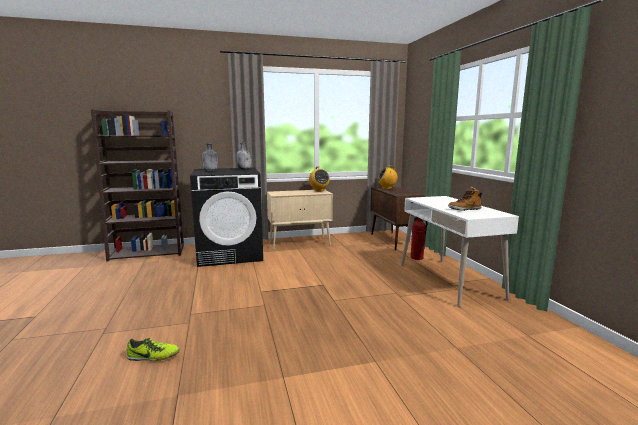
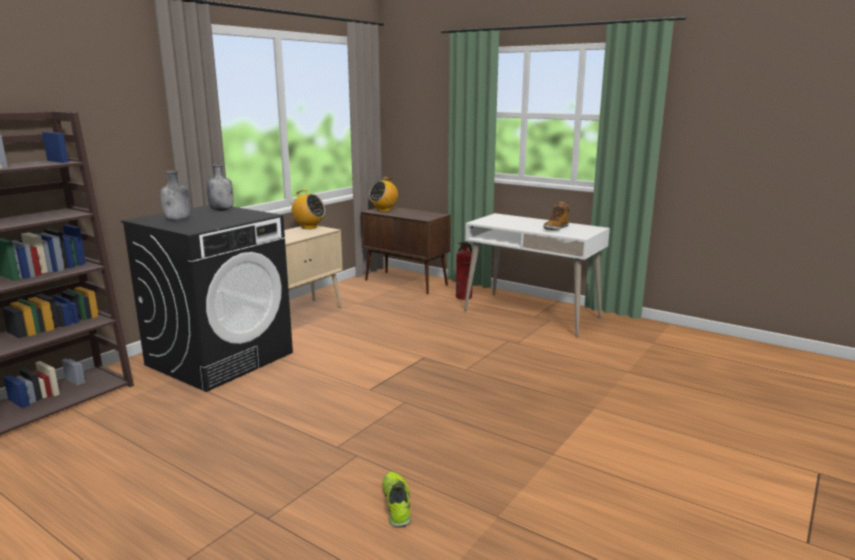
camera: 40 degrees left, 5 degrees up
shoe [127,338,180,361] -> shoe turned 60 degrees counterclockwise [383,472,411,528]

